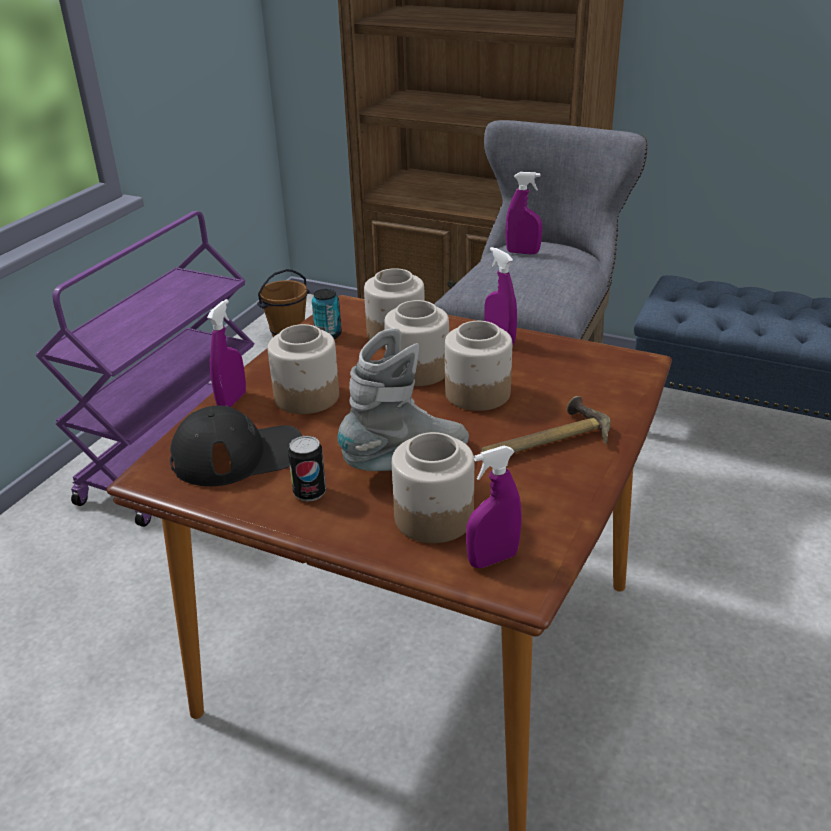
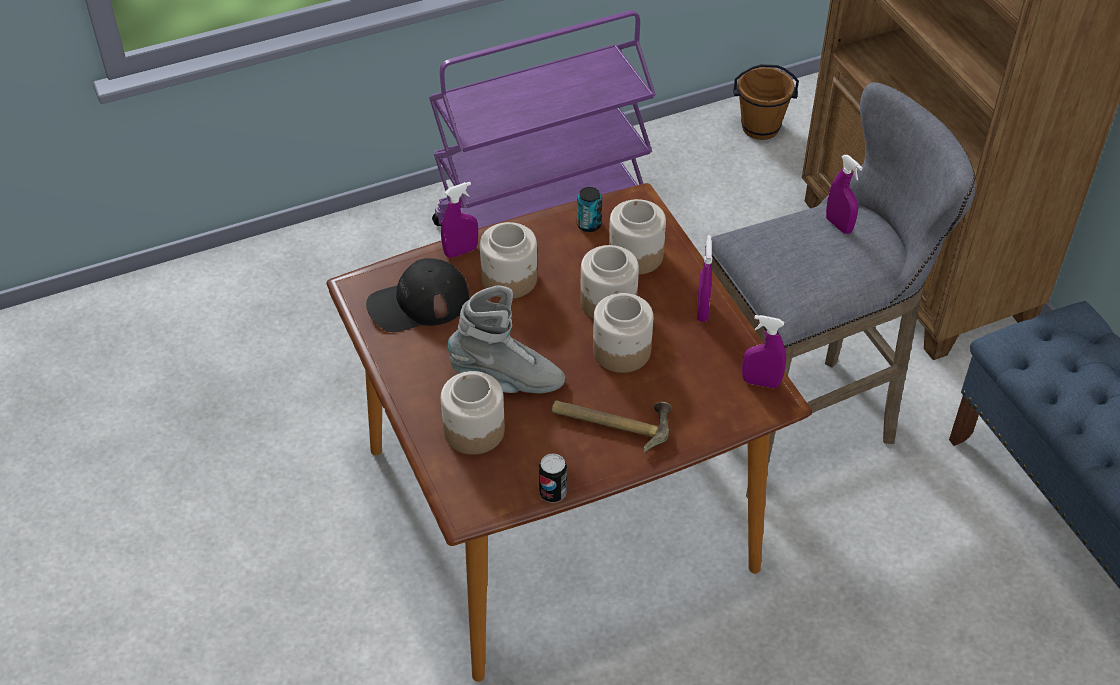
camera: 40 degrees right, 15 degrees up
black cap [170,406,302,486] -> black cap turned 135 degrees clockwise [366,258,469,332]
can [288,436,326,501] -> can moved to [539,453,567,503]
purple spray bottle [466,446,522,568] -> purple spray bottle moved to [742,315,786,388]

